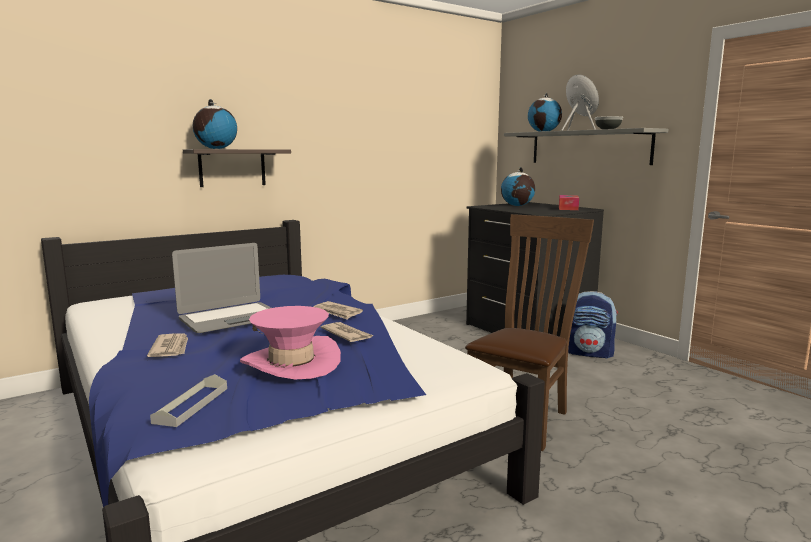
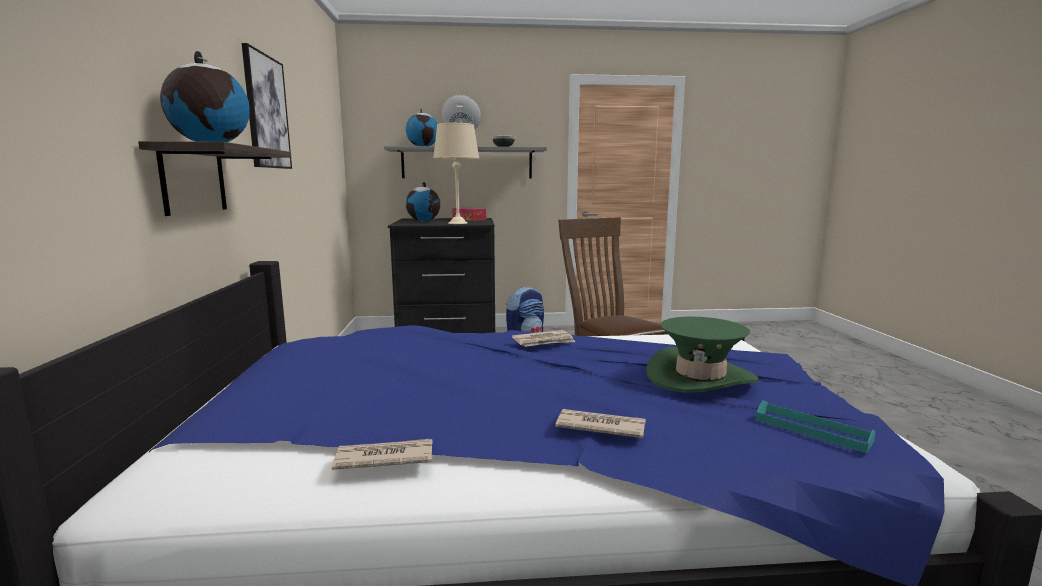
camera: 60 degrees left, 0 degrees up
grey tray [150,374,227,427] -> turquoise tray [756,400,876,453]
laptop [172,243,271,333] -> none
pink hat [240,306,341,379] -> green hat [646,316,758,393]
newspaper [321,322,374,342] -> newspaper moved to [332,439,432,470]
none -> picture [242,43,292,169]
none -> beige table lamp [433,123,479,224]

